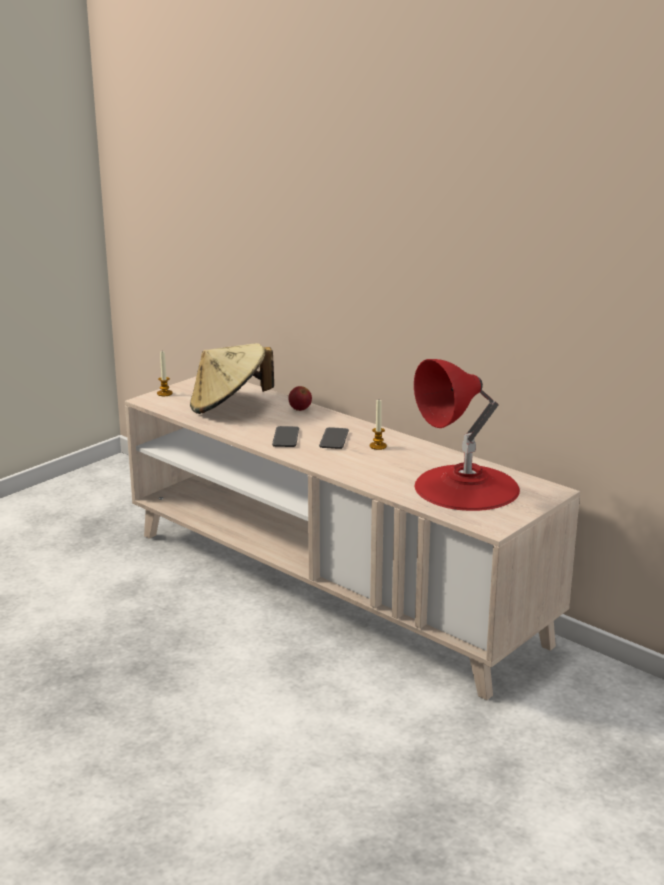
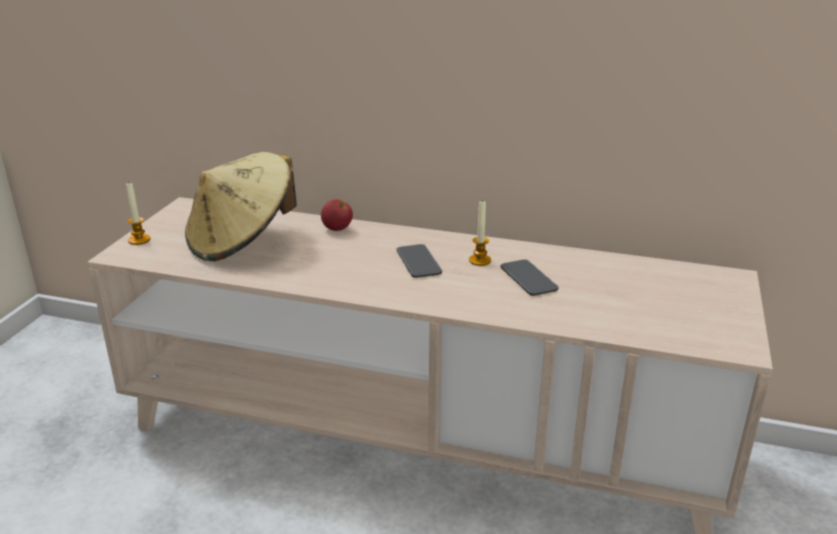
camera: 25 degrees left, 5 degrees up
phone [272,426,299,447] -> phone moved to [501,259,559,296]
red table lamp [414,359,520,511] -> none

